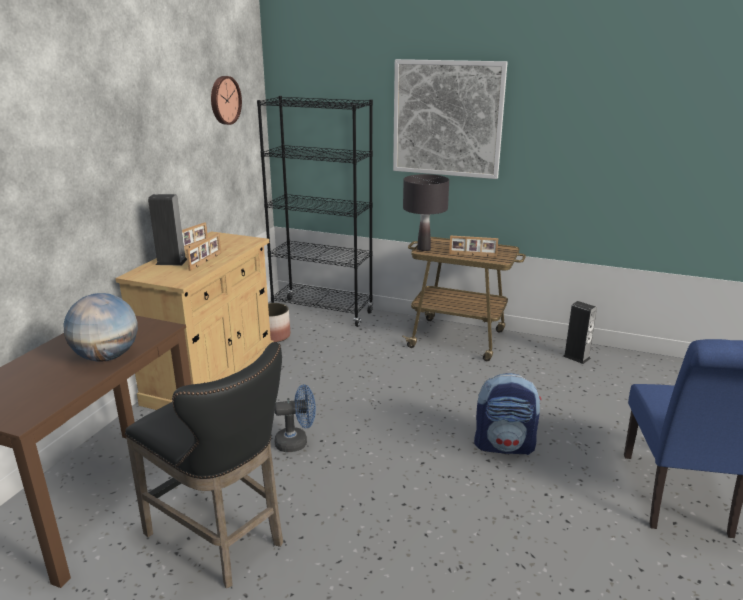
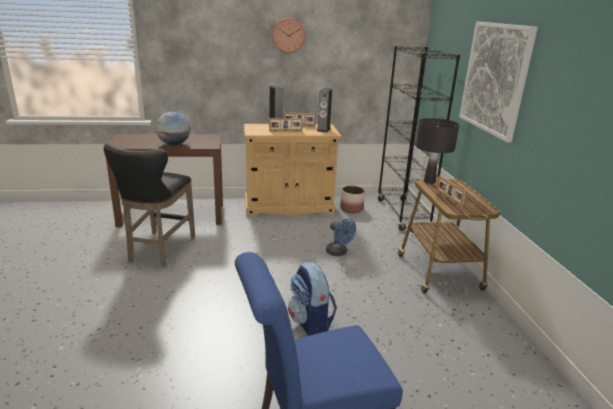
camera: 60 degrees right, 0 degrees up
wall clock [211,76,242,125] -> wall clock moved to [272,18,305,53]
blue fan [274,384,316,452] -> blue fan moved to [326,219,356,256]
speaker [563,301,597,364] -> speaker moved to [317,88,332,132]

